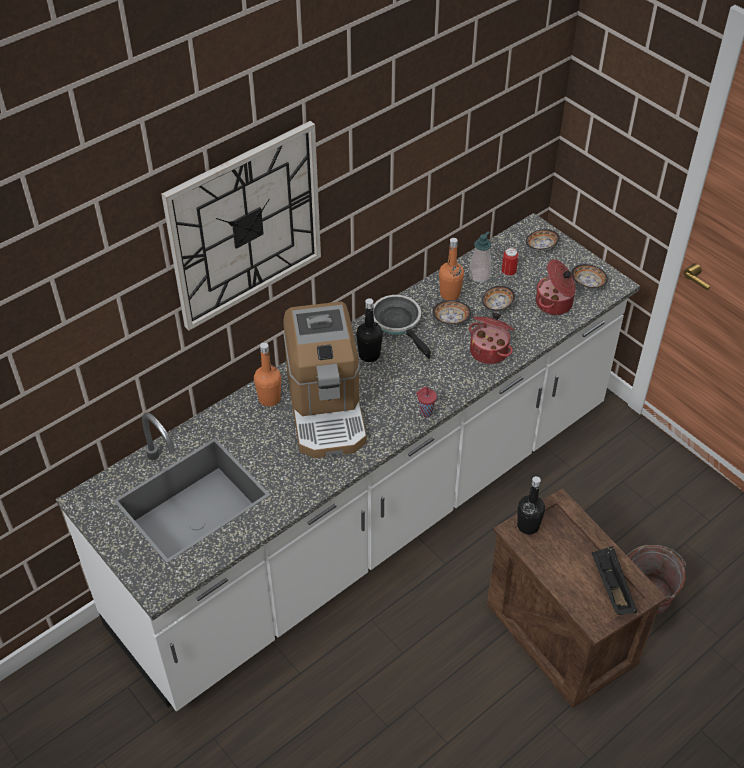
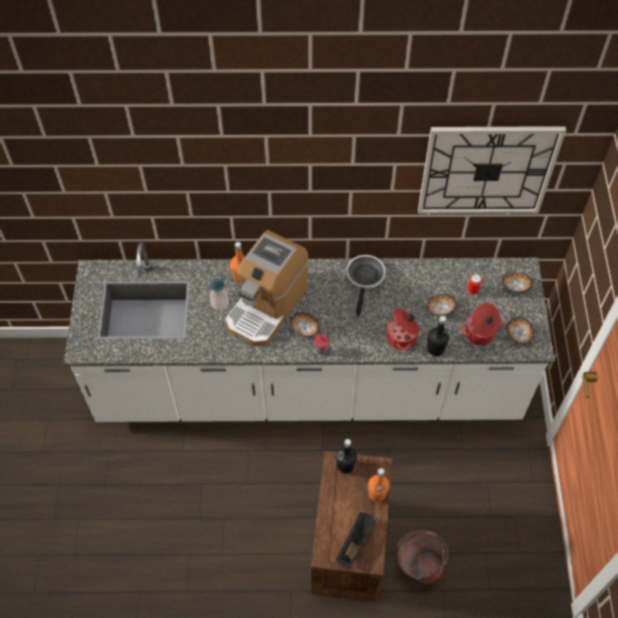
camera: 40 degrees right, 10 degrees up
wall clock [161,121,321,331] -> wall clock moved to [418,126,566,214]
black bottle [356,298,383,362] -> black bottle moved to [427,316,449,356]
bowl [432,300,471,324] -> bowl moved to [290,312,319,337]
orange bottle [439,238,464,300] -> orange bottle moved to [368,468,389,502]
soap dispenser [469,232,492,282] -> soap dispenser moved to [210,278,229,311]

